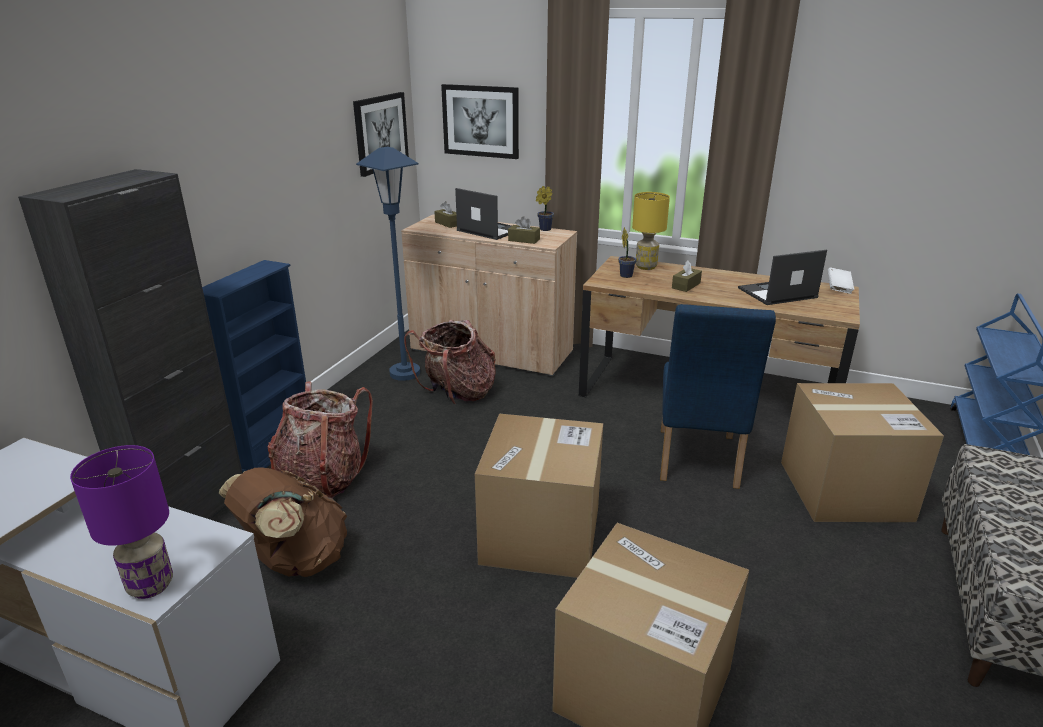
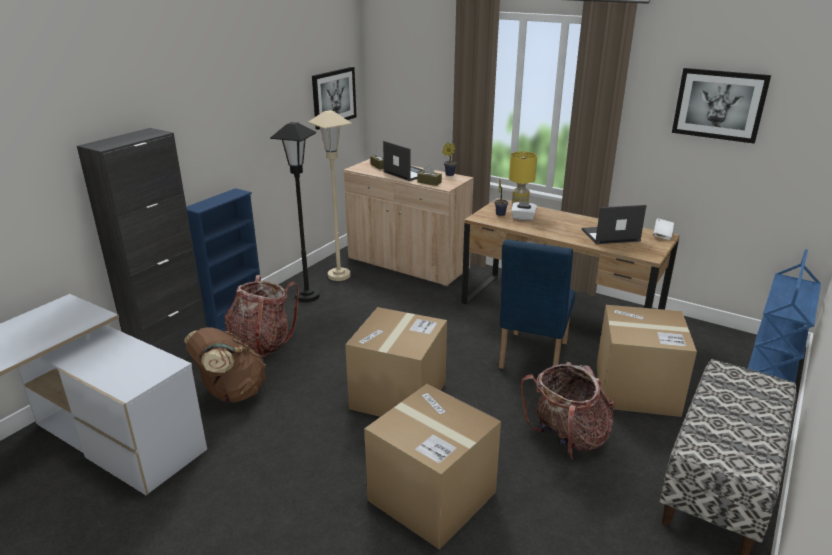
camera: 10 degrees right, 0 degrees up
purple table lamp [70,445,173,599] -> none
blue floor lamp [356,147,420,381] -> beige floor lamp [308,110,352,281]
backpack [404,320,496,405] -> backpack moved to [520,362,615,460]
picture [441,84,519,159] -> picture moved to [672,68,771,144]
brown tissue box [672,261,702,292] -> none
none -> black floor lamp [270,122,320,302]
none -> white tissue box [511,201,537,220]

